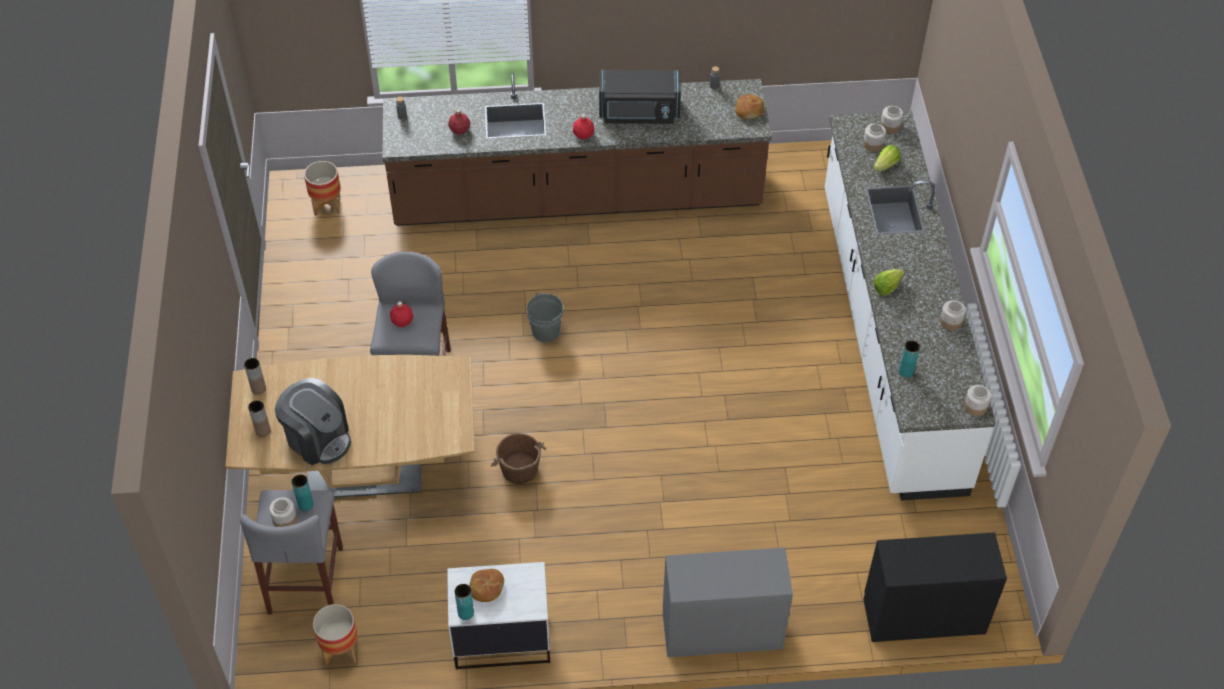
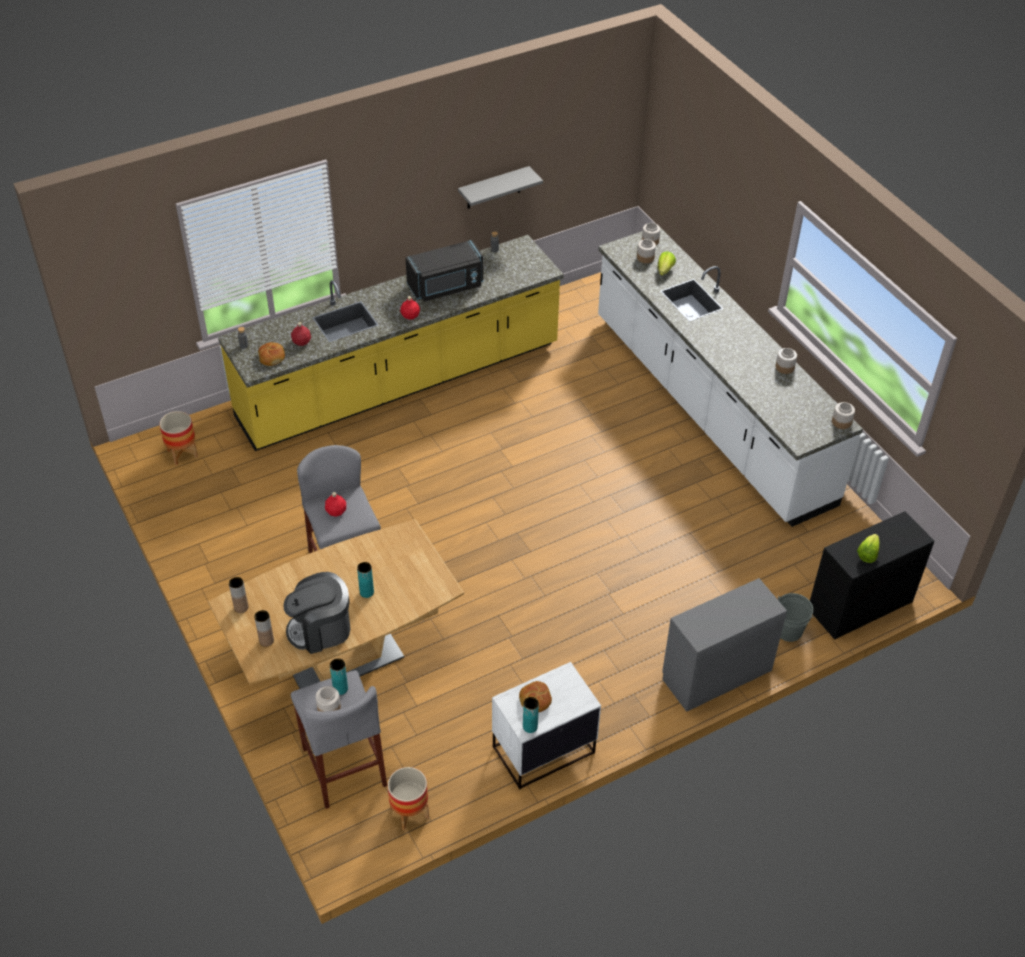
camera: 25 degrees left, 5 degrees down
coffee machine [275,378,351,465] -> coffee machine turned 150 degrees clockwise [283,572,351,654]
brown counter [382,73,772,226] -> yellow counter [218,235,564,451]
brown bucket [491,433,546,484] -> none
grey bucket [527,292,563,342] -> grey bucket moved to [778,593,814,642]
bread [735,94,764,119] -> bread moved to [258,342,285,366]
lettuce [873,269,905,296] -> lettuce moved to [857,534,879,563]
turquoise vase [899,340,920,378] -> turquoise vase moved to [357,562,374,598]
none -> grey shelf [458,166,543,209]

